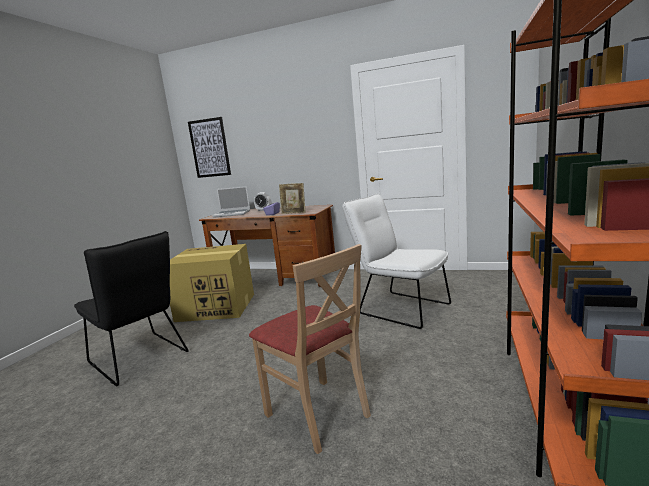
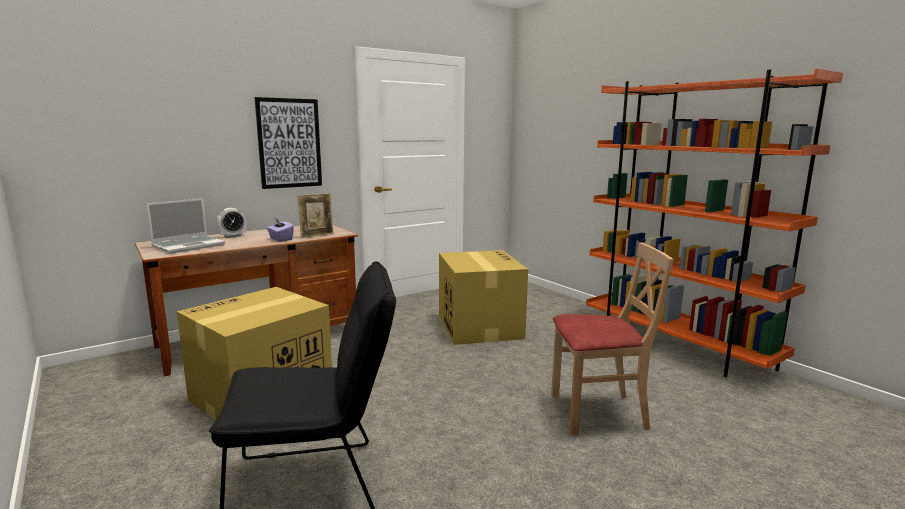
camera: 55 degrees left, 0 degrees up
picture [188,117,231,178] -> picture moved to [255,97,322,189]
white chair [342,194,451,329] -> cardboard box [439,250,528,345]

